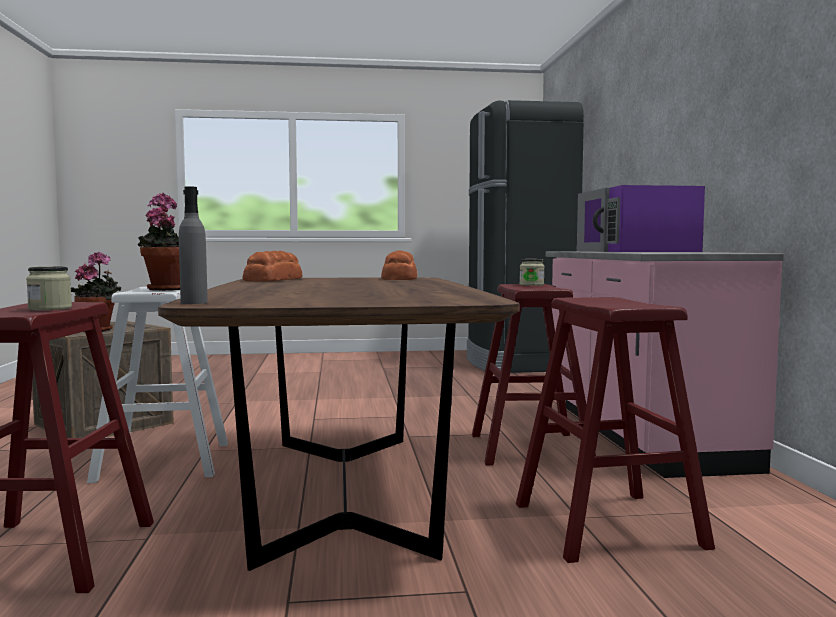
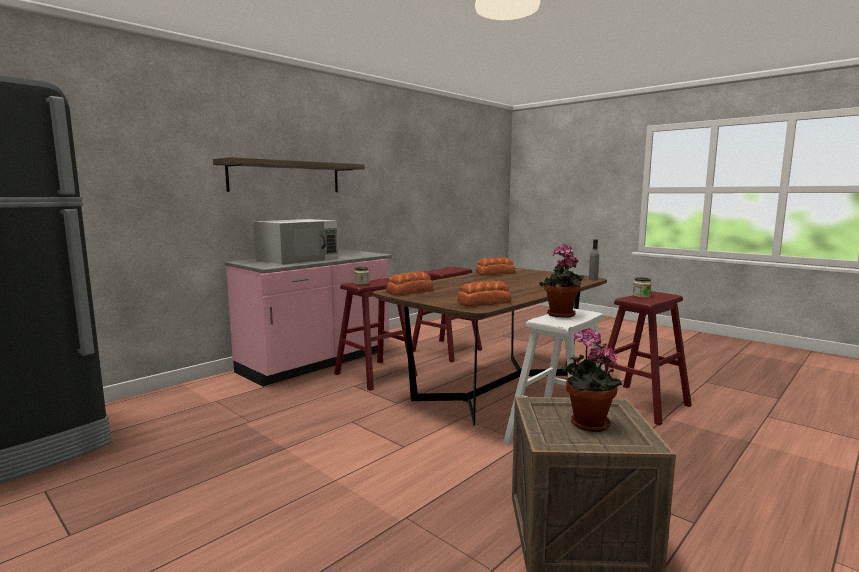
camera: 130 degrees left, 5 degrees up
purple microwave [577,185,705,252] -> white microwave [253,219,339,265]
none -> shelf [213,157,365,192]
none -> bread [475,257,515,275]

